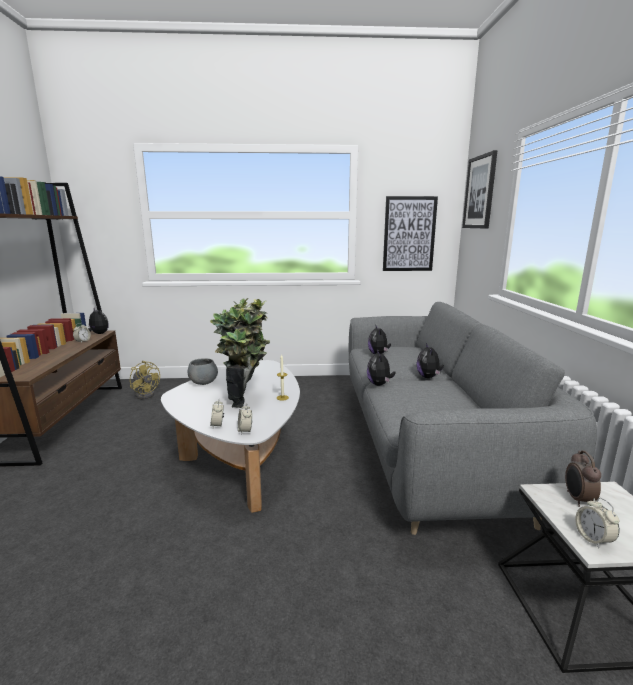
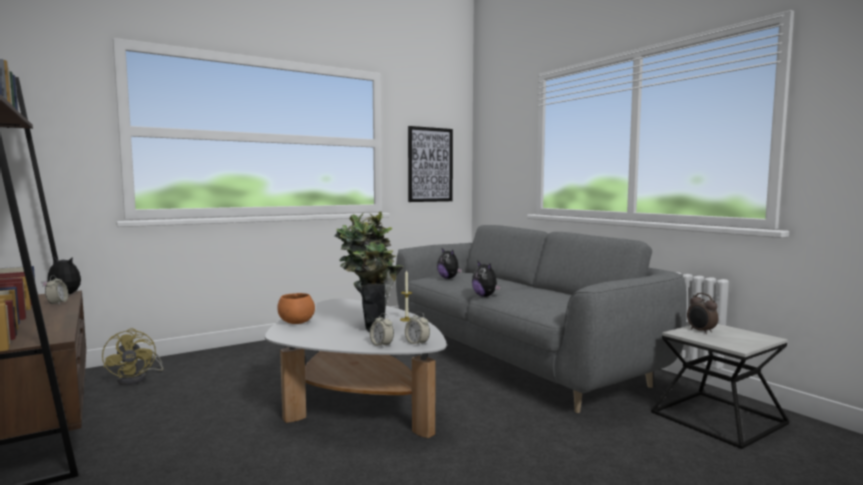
camera: 30 degrees left, 10 degrees down
yellow fan [130,361,160,399] -> yellow fan turned 60 degrees clockwise [102,328,163,385]
grey bowl [188,358,218,385] -> orange bowl [278,293,315,324]
plush toy [416,343,444,378] -> none
picture [462,150,498,228] -> none
alarm clock [575,498,620,549] -> none

